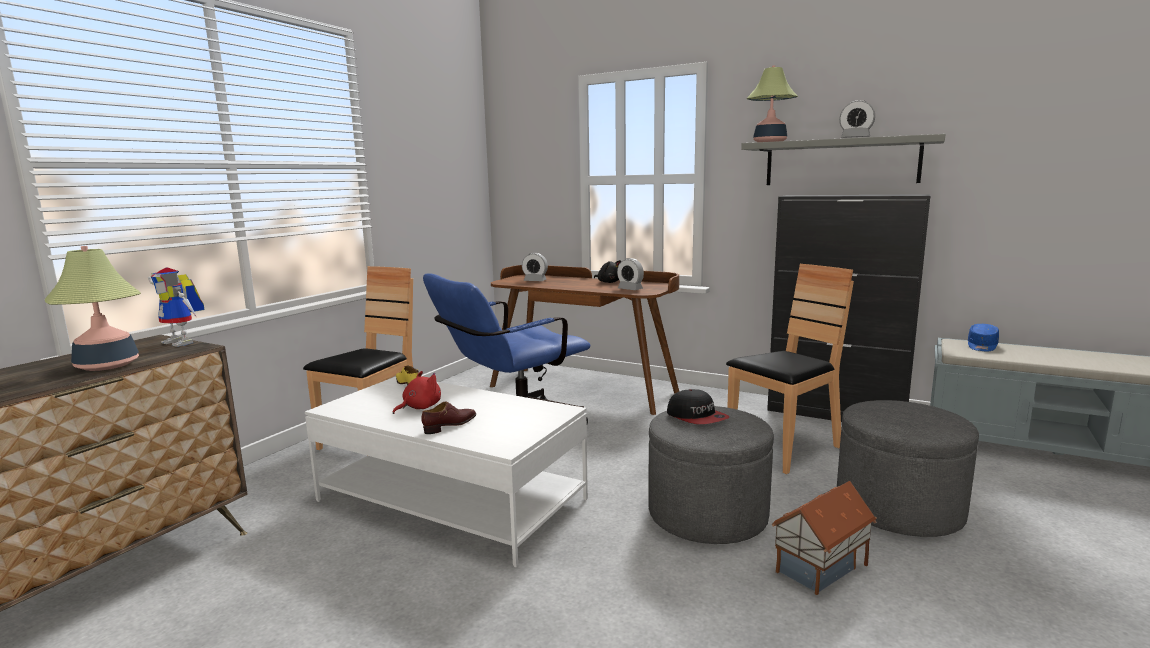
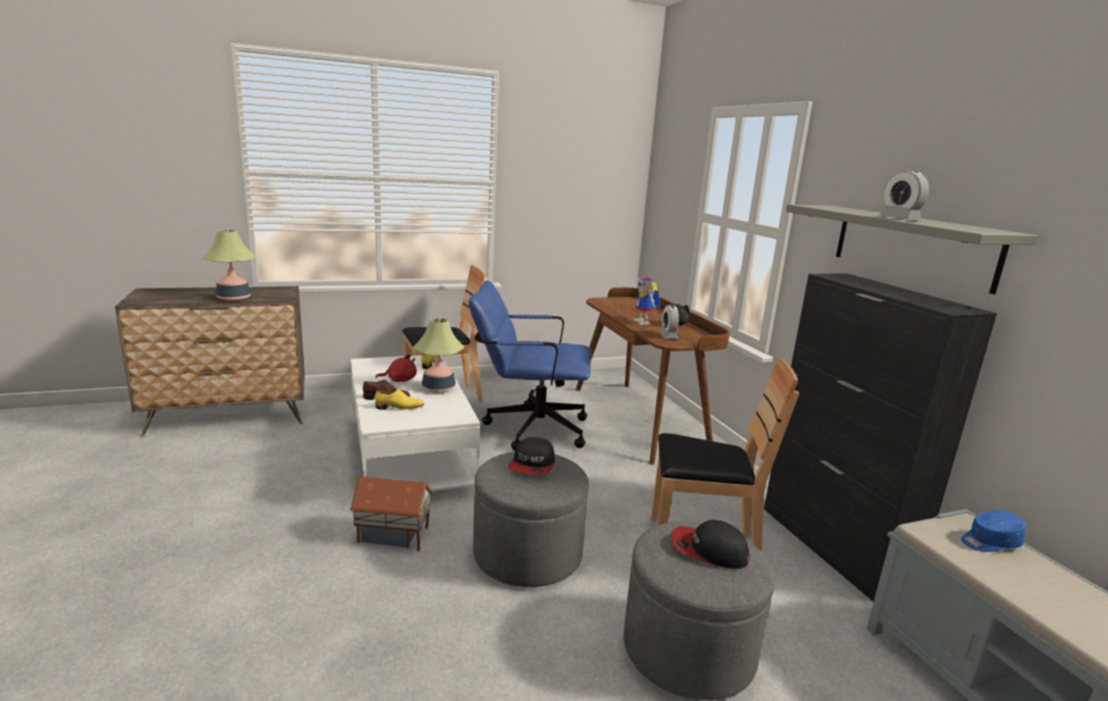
camera: 40 degrees right, 5 degrees up
toy robot [148,268,205,347] -> toy robot moved to [633,277,661,326]
alarm clock [522,253,548,281] -> none
table lamp [747,65,798,142] -> table lamp moved to [413,317,464,393]
toy house [772,481,877,595] -> toy house moved to [349,476,433,551]
none -> yellow shoe [375,388,424,410]
none -> cap [671,520,749,569]

